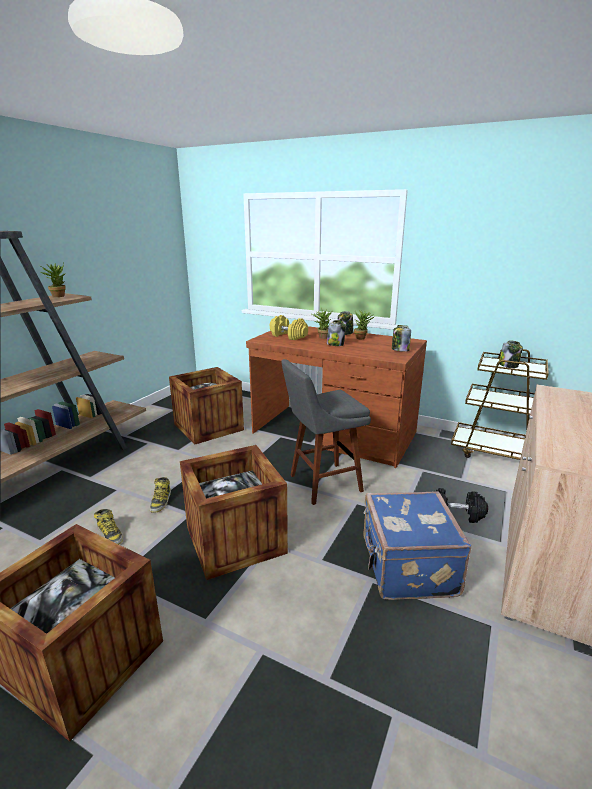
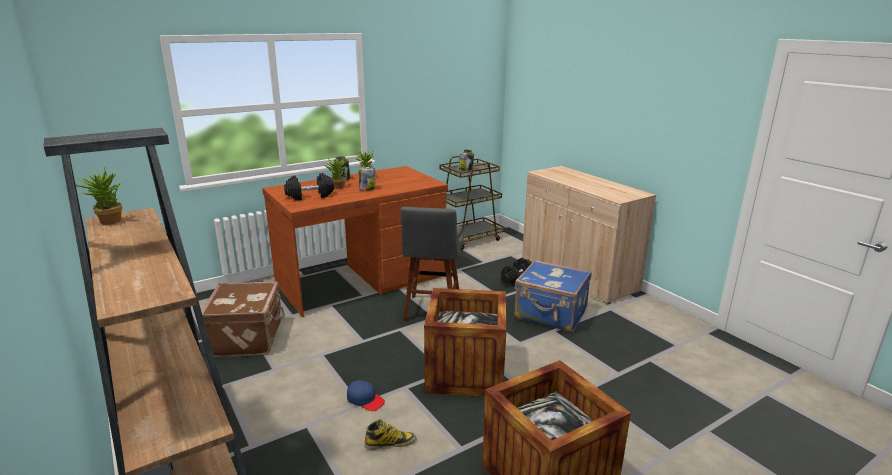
camera: 60 degrees left, 0 degrees up
boot [150,477,171,513] -> blue cap [347,380,385,411]
crate [169,367,244,444] -> brown suitcase [201,281,285,357]
yellow dumbbell [270,315,308,340] -> black dumbbell [284,173,334,200]
jar [392,325,411,352] -> none

